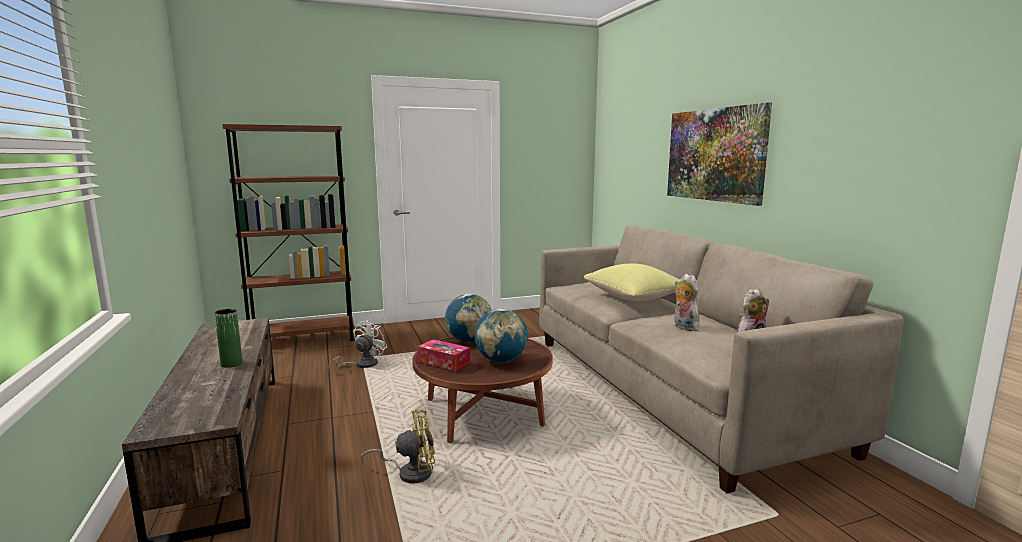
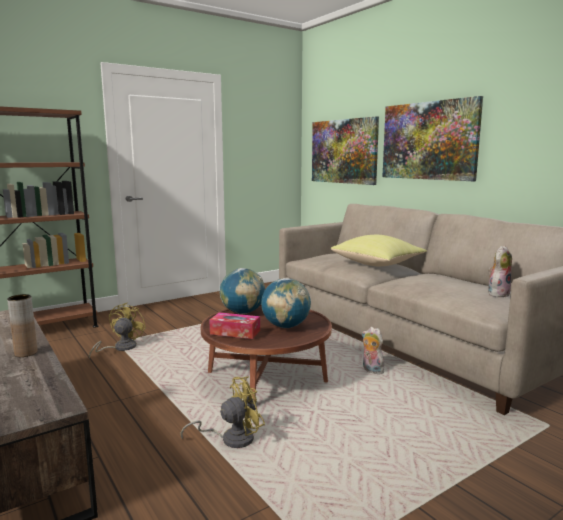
camera: 15 degrees left, 0 degrees up
green vase [214,309,242,368] -> brown vase [7,294,38,357]
white fan [327,319,387,371] -> yellow fan [89,302,146,359]
plush toy [675,274,700,331] -> plush toy moved to [362,327,384,374]
none -> picture [312,116,379,185]

